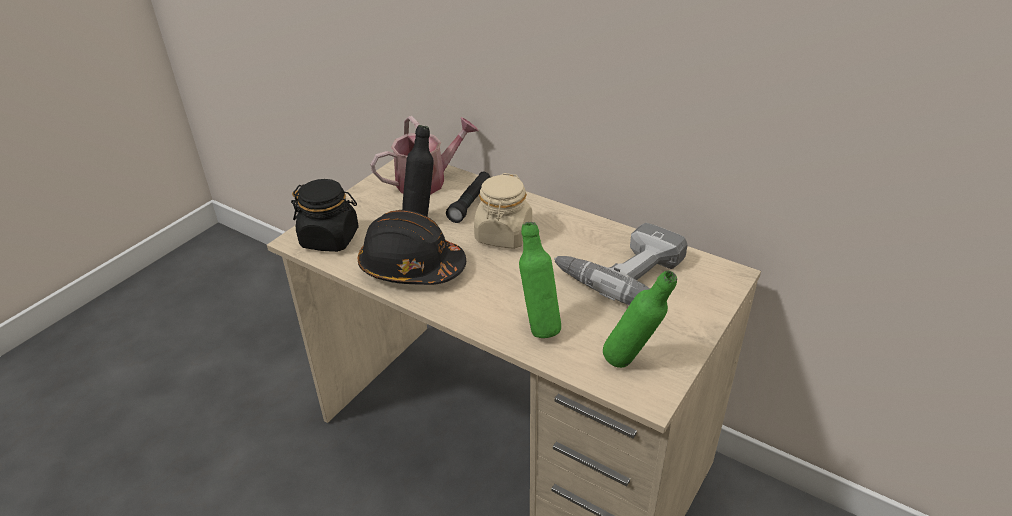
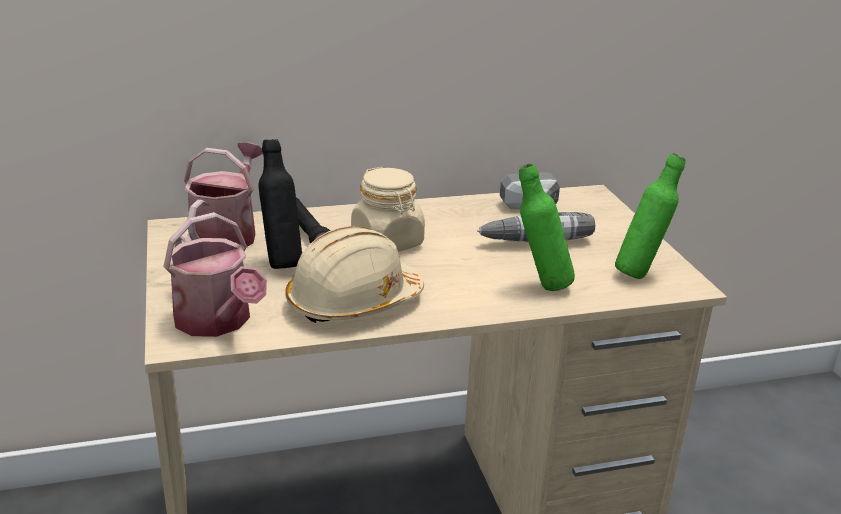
camera: 50 degrees left, 10 degrees down
black jar [291,179,358,252] -> watering can [163,212,267,337]
black hard hat [358,210,466,285] -> beige hard hat [285,226,424,323]

